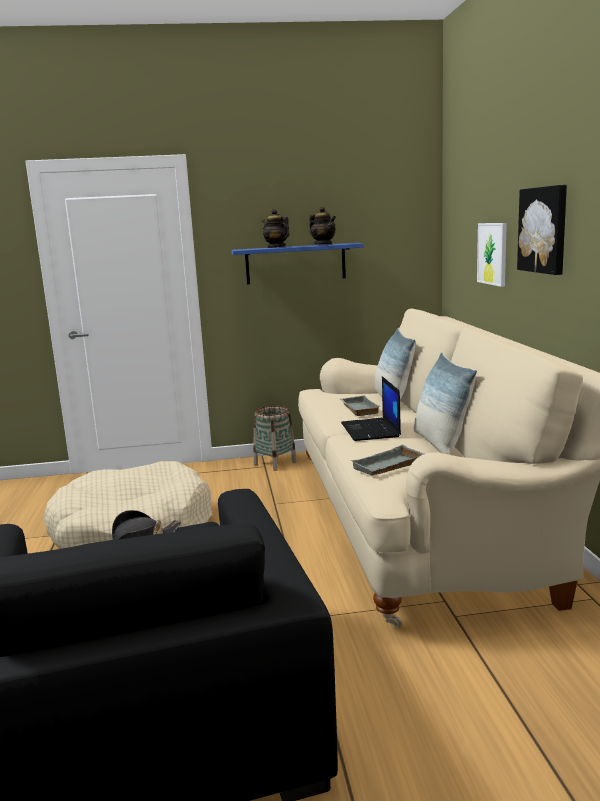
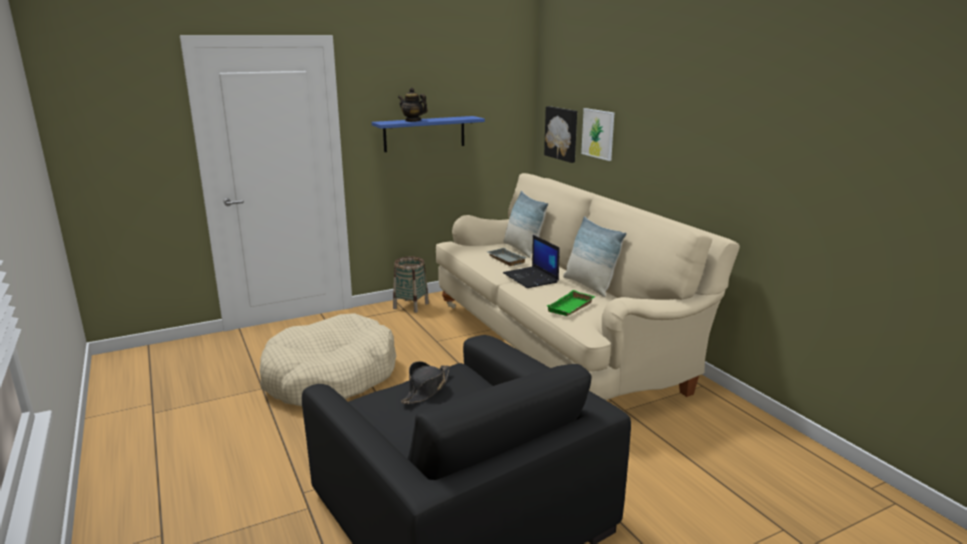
camera: 20 degrees left, 5 degrees up
teapot [309,207,336,244] -> none
grey tray [351,445,424,476] -> green tray [547,290,595,316]
picture [517,185,567,275] -> picture moved to [544,106,577,163]

